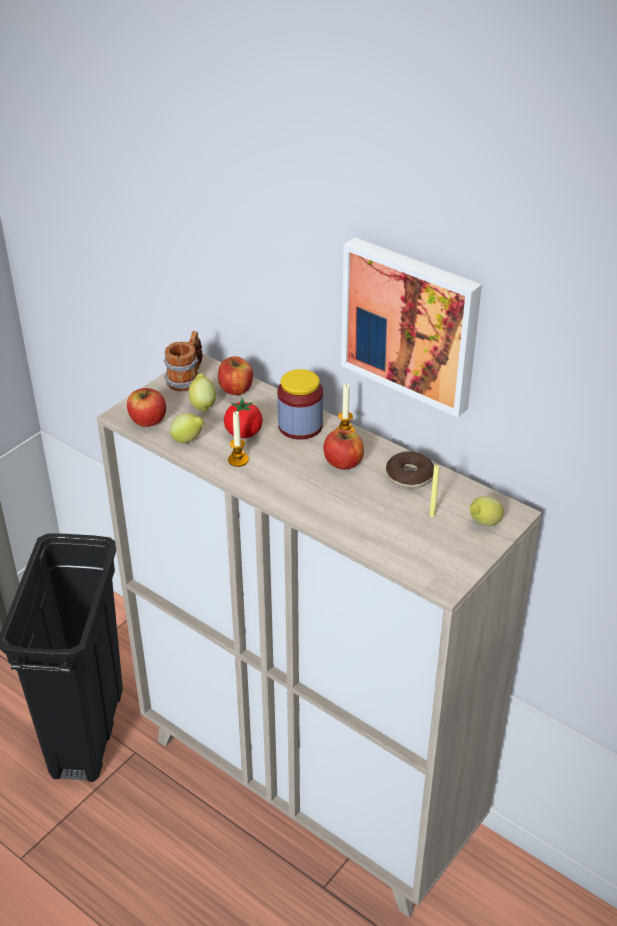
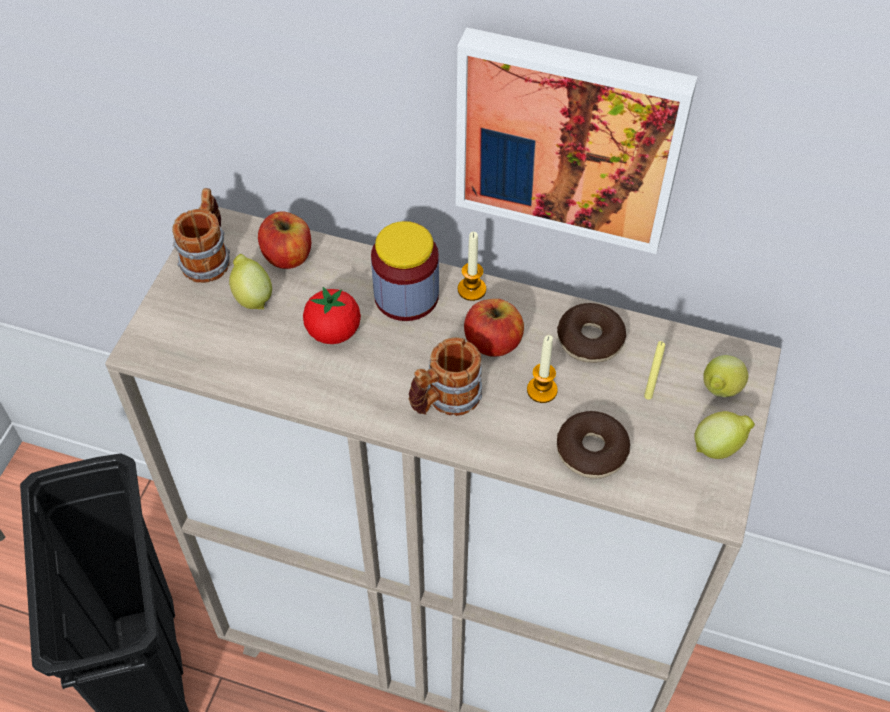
camera: 20 degrees left, 15 degrees up
apple [127,388,166,427] -> none
lemon [170,413,204,443] -> lemon moved to [694,411,755,459]
candle [228,411,249,467] -> candle moved to [527,335,558,403]
none -> mug [409,337,482,416]
none -> donut [557,411,630,479]

